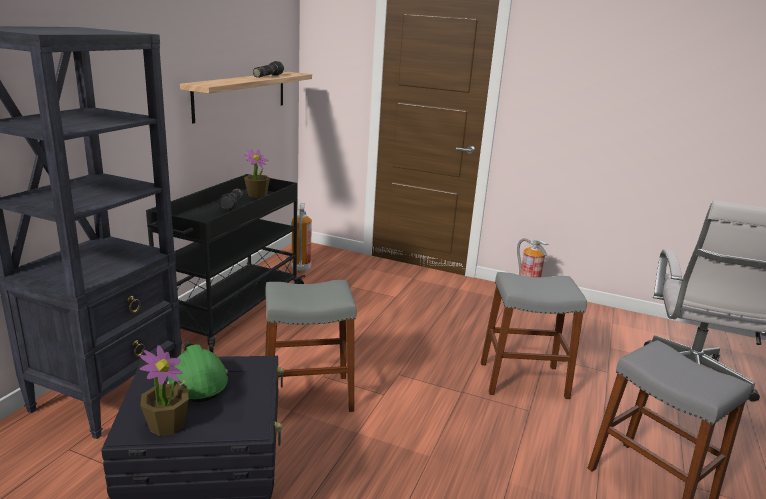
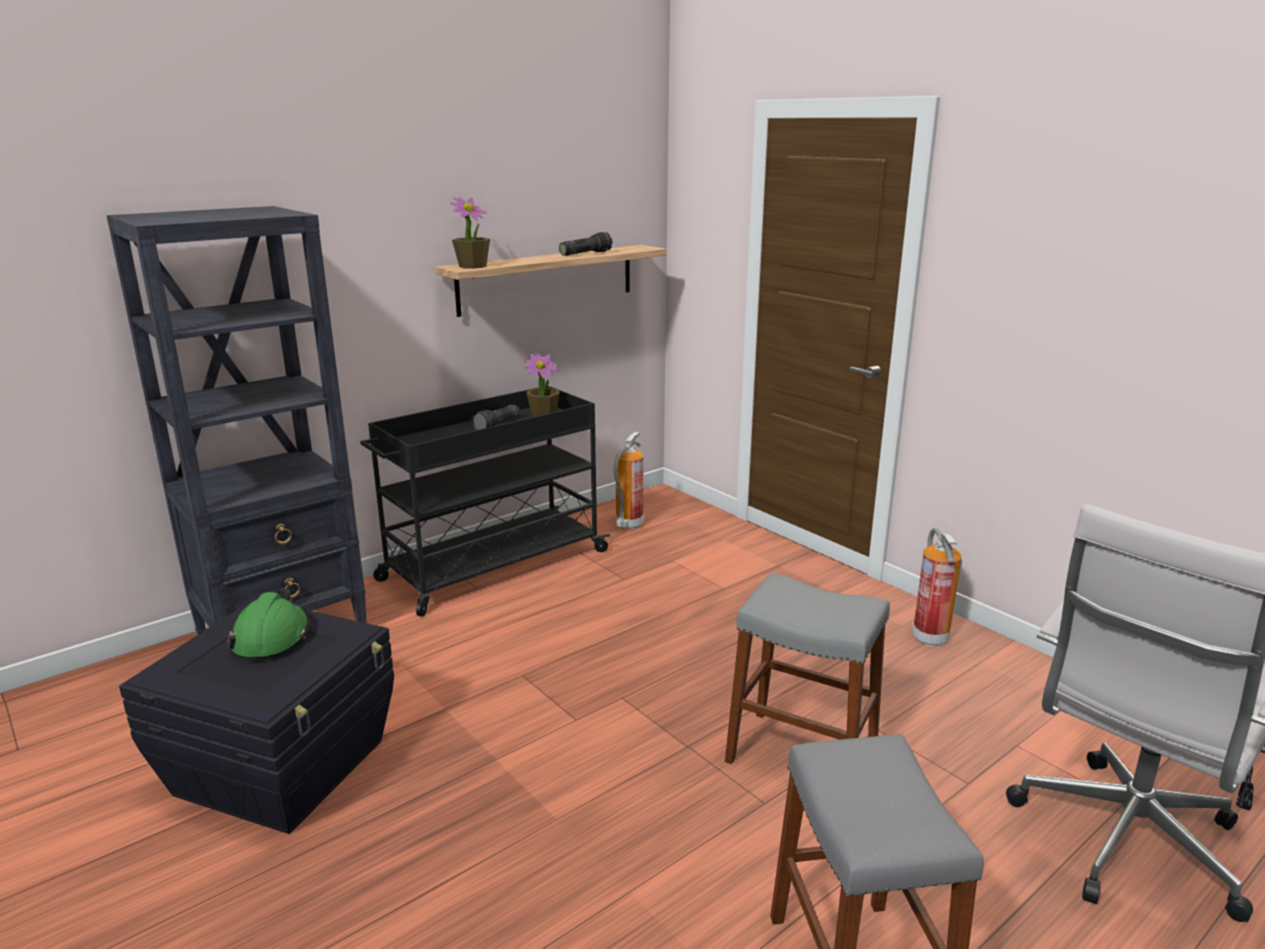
camera: 30 degrees right, 0 degrees up
potted plant [140,345,188,436] -> potted plant moved to [450,197,490,269]
grey stool [265,280,357,412] -> none

